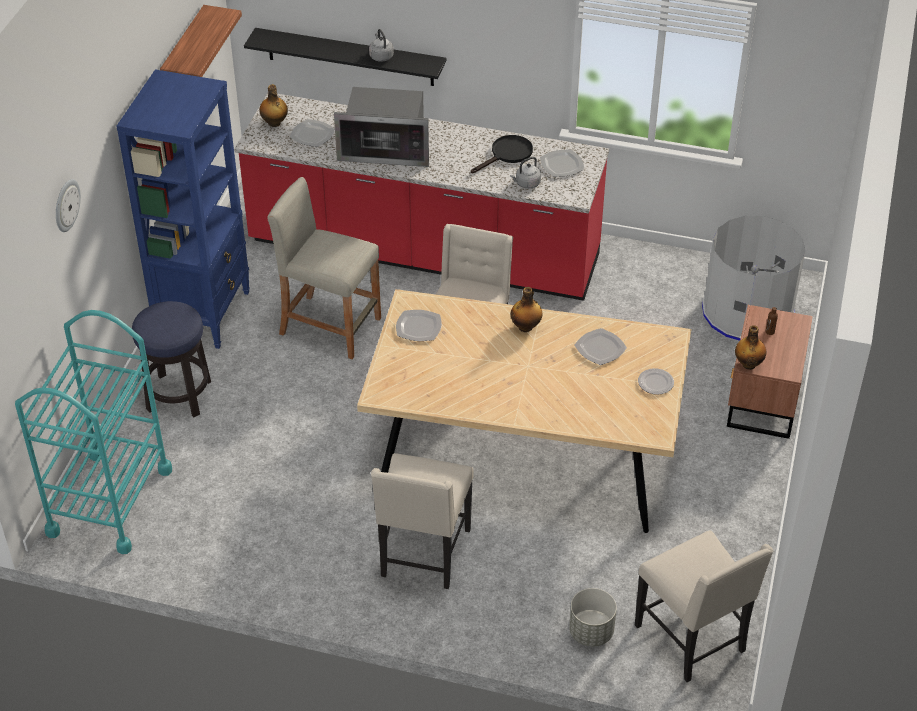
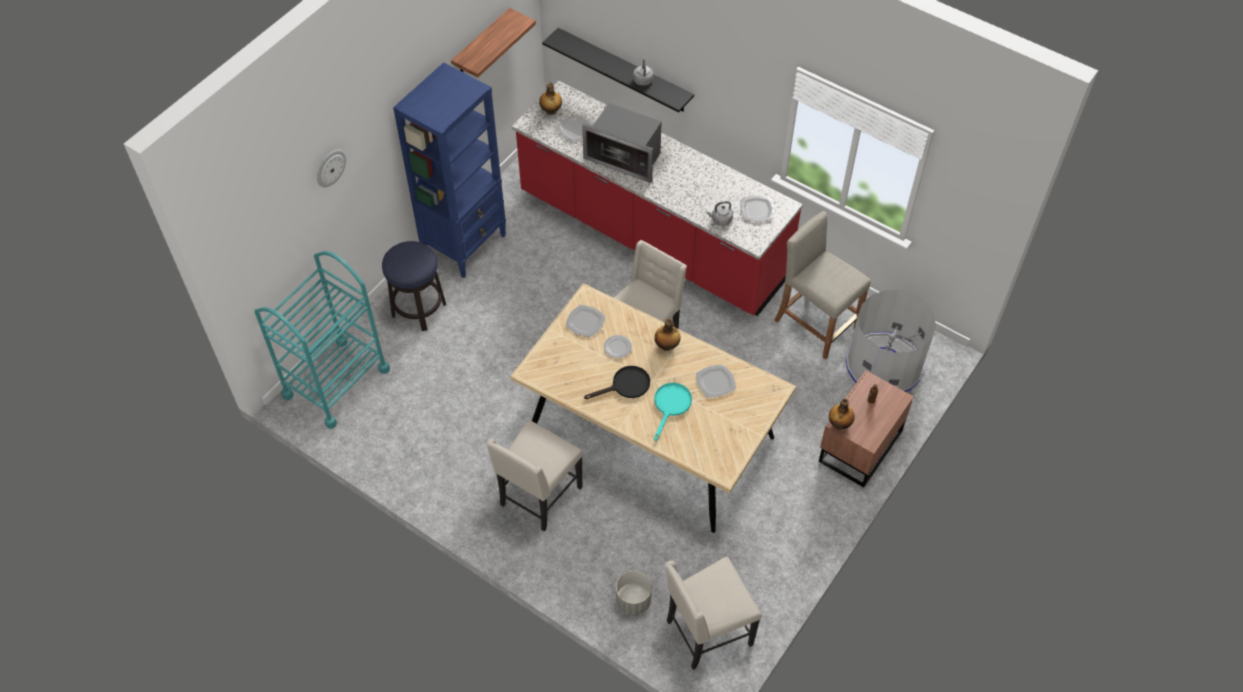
camera: 20 degrees right, 10 degrees up
beige stool [268,177,381,359] -> beige stool moved to [774,211,871,360]
black frying pan [471,135,533,173] -> black frying pan moved to [584,366,650,399]
beige chair [635,530,773,682] -> beige chair turned 75 degrees clockwise [665,557,761,670]
plate [638,368,674,395] -> plate moved to [604,335,632,358]
none -> turquoise frying pan [654,383,692,441]

